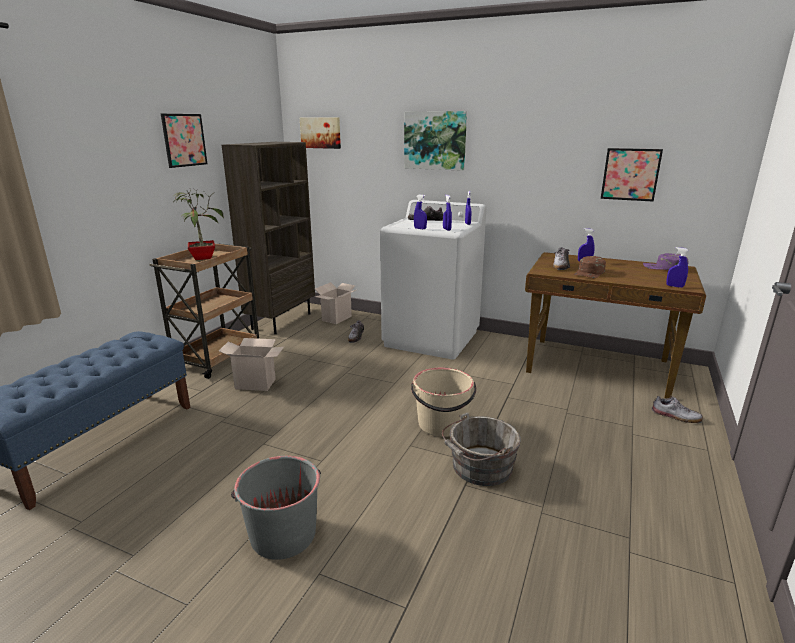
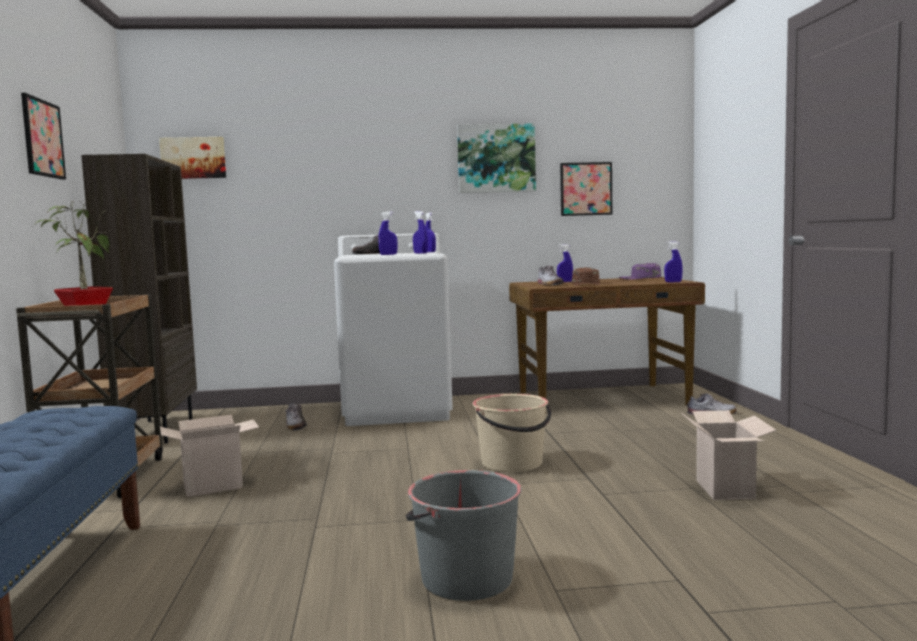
camera: 30 degrees left, 15 degrees down
cardboard box [314,282,356,324] -> cardboard box moved to [681,410,777,500]
picture [404,111,467,171] -> picture moved to [457,123,536,193]
grey bucket [442,413,521,486] -> none

